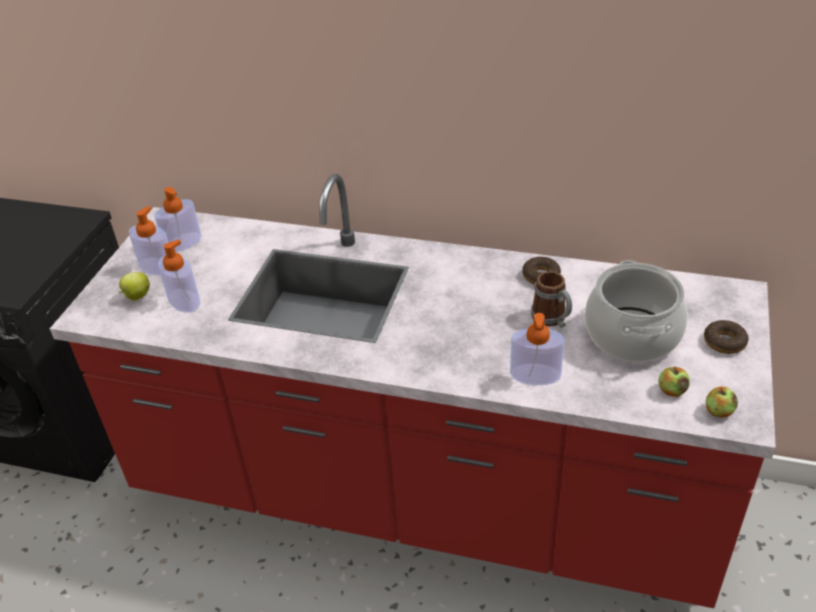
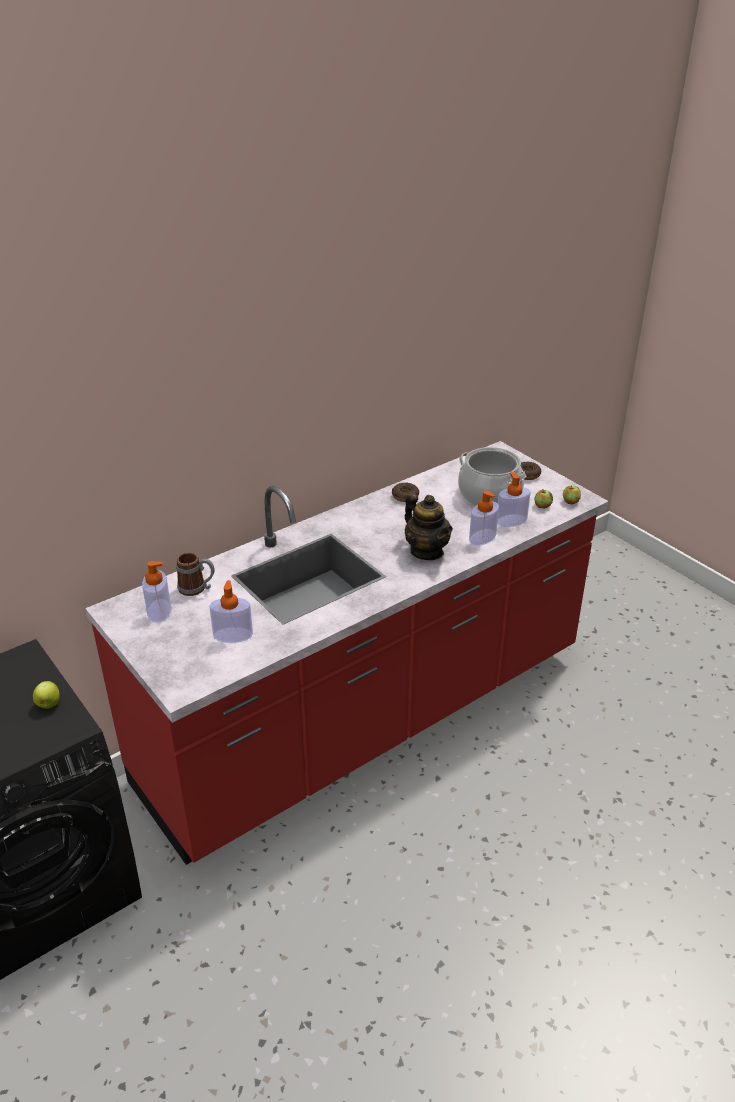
camera: 55 degrees left, 5 degrees down
apple [119,272,150,300] -> apple moved to [33,681,60,709]
soap dispenser [129,206,168,276] -> soap dispenser moved to [497,472,531,527]
mug [531,271,572,328] -> mug moved to [176,552,215,596]
none -> teapot [405,493,453,560]

